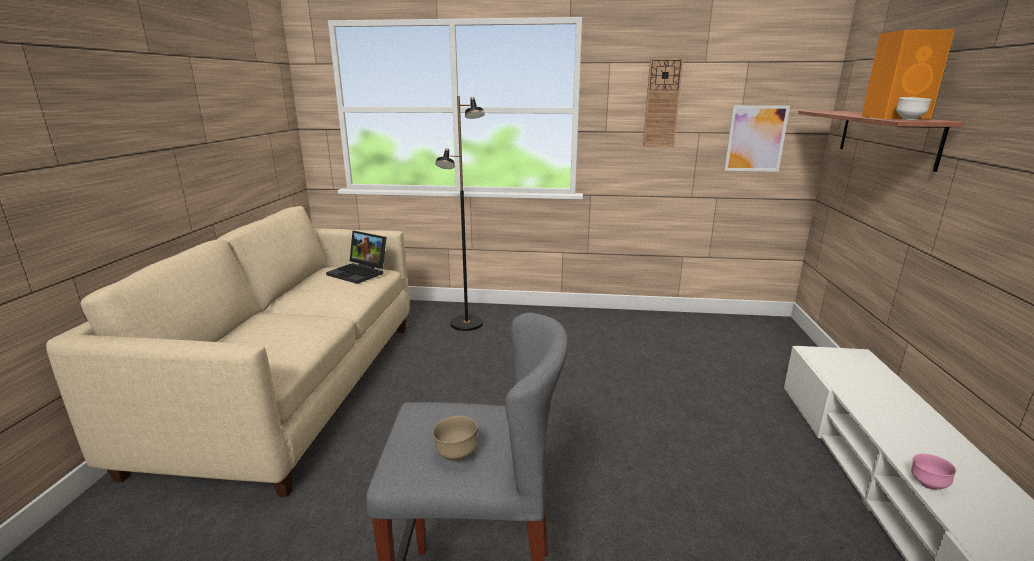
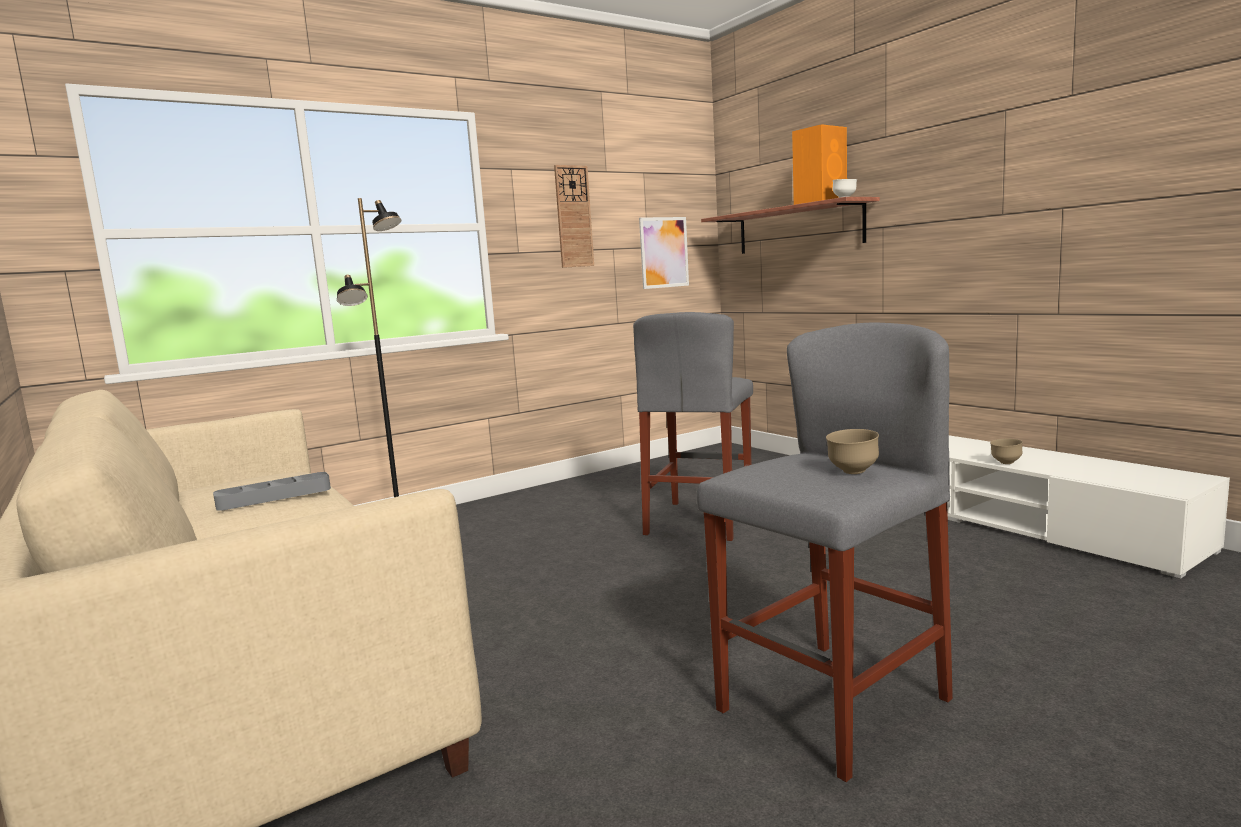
camera: 40 degrees left, 10 degrees down
laptop [326,231,386,284] -> none
pink bowl [911,454,956,490] -> brown bowl [990,439,1023,464]
none -> grey tray [213,472,331,511]
none -> grey stool [633,312,753,541]

